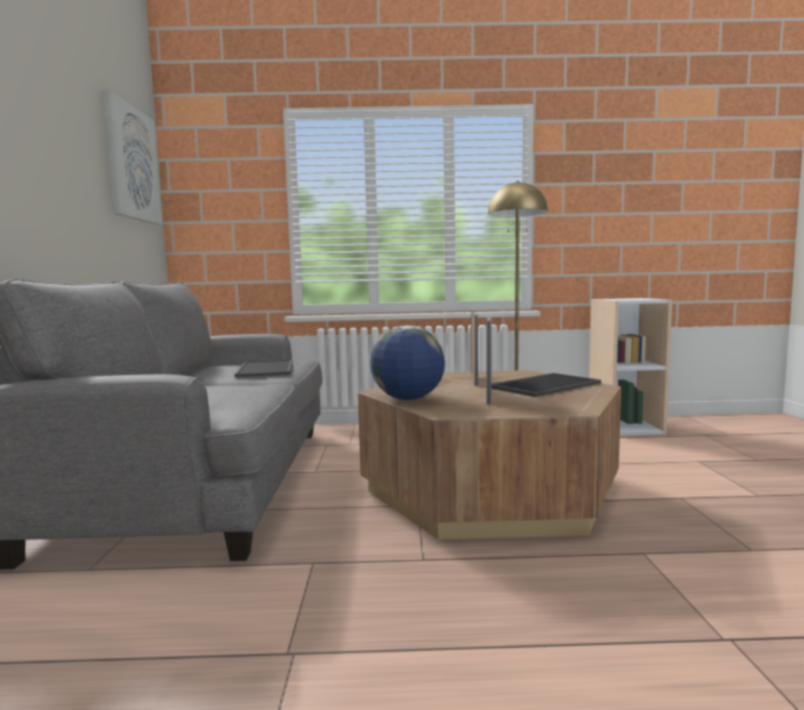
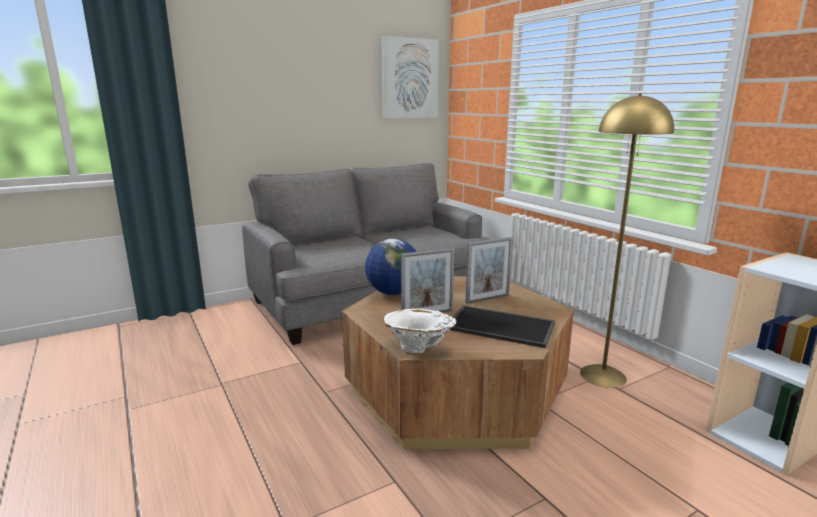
camera: 60 degrees right, 10 degrees up
tray [234,359,293,377] -> none
none -> white vase [383,309,456,353]

